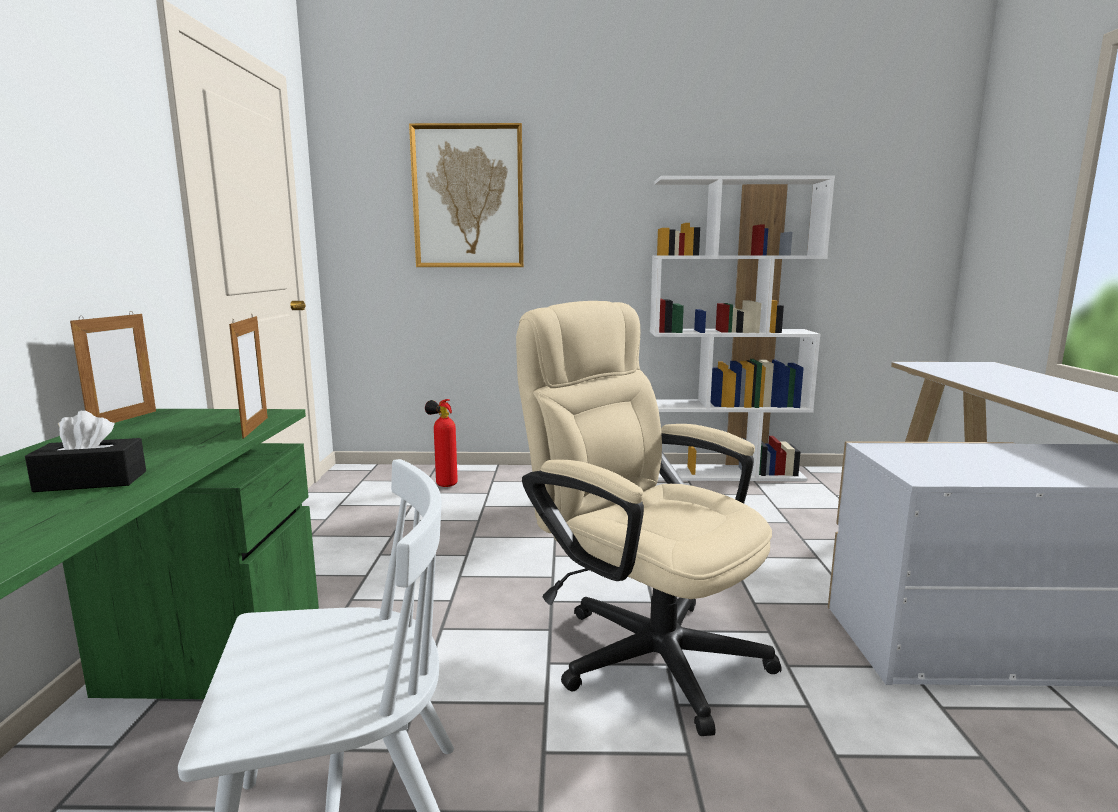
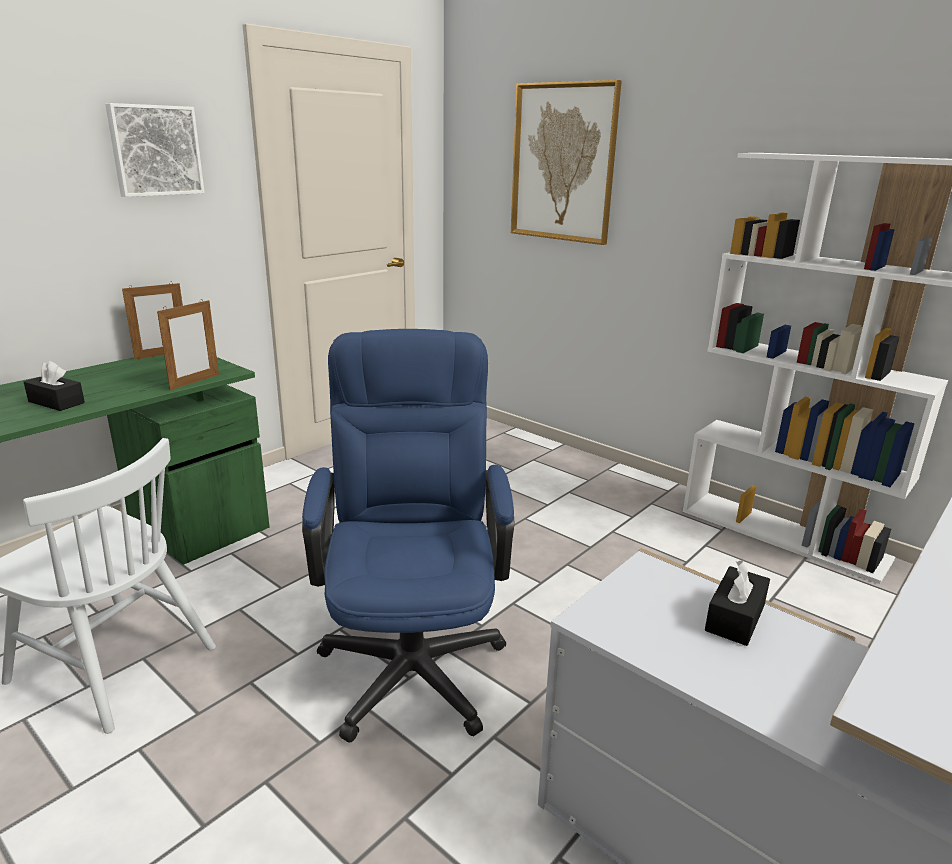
camera: 40 degrees right, 10 degrees up
fire extinguisher [425,399,458,487] -> none
beige office chair [516,301,782,736] -> blue office chair [302,329,514,743]
none -> picture [105,103,205,197]
none -> black tissue box [705,560,770,646]

